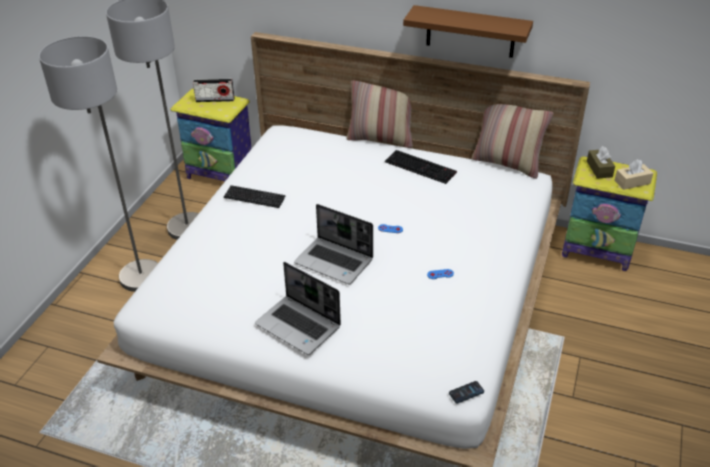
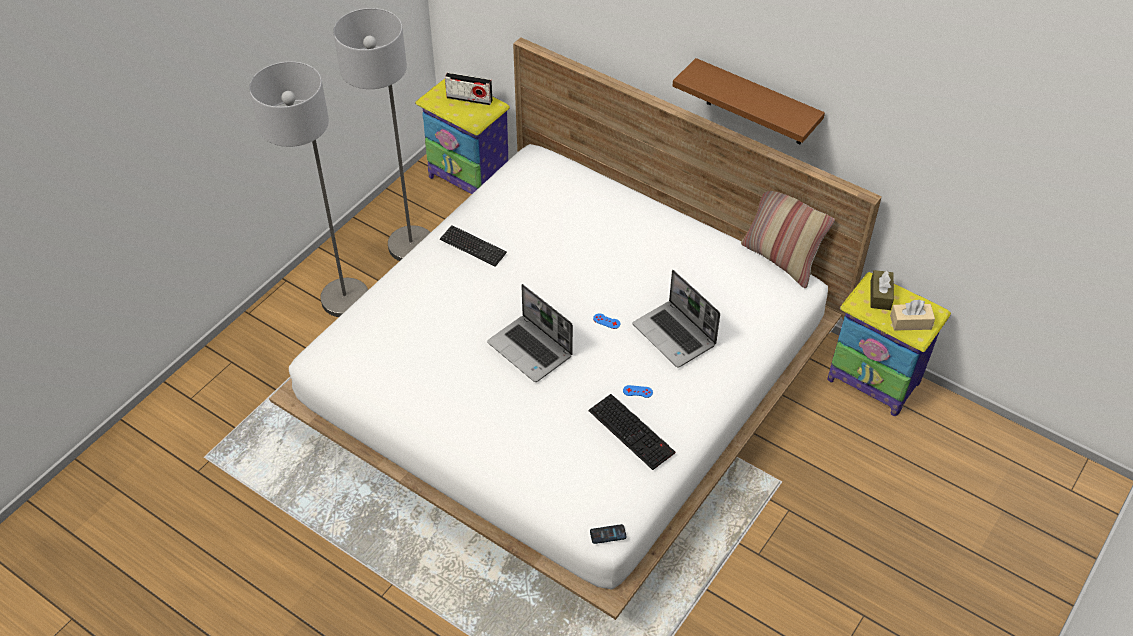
camera: 15 degrees right, 10 degrees up
laptop [255,262,341,355] -> laptop moved to [633,270,720,368]
pillow [346,80,413,148] -> none
keyboard [385,150,457,184] -> keyboard moved to [589,394,675,470]

